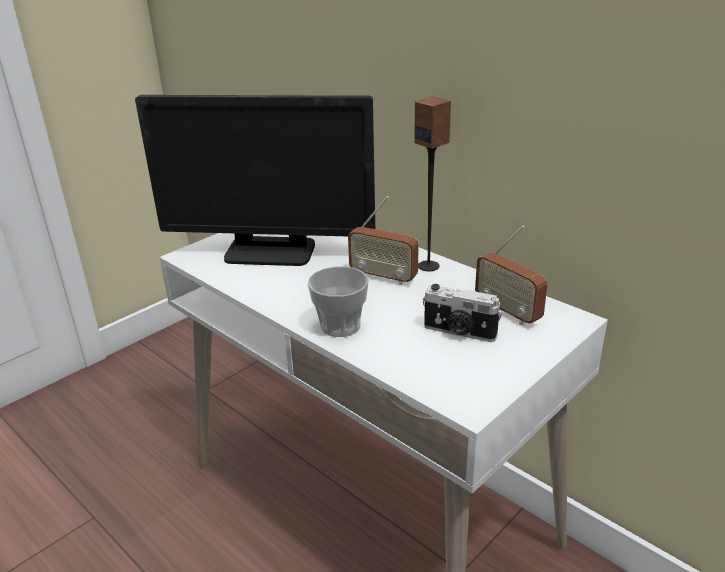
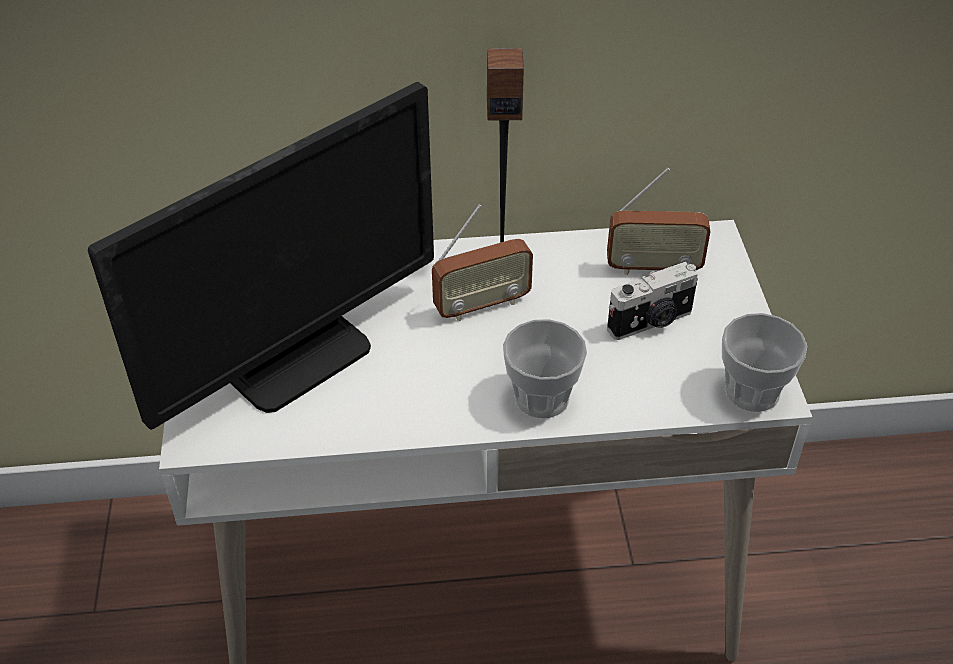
camera: 50 degrees left, 15 degrees up
none -> cup [722,313,807,412]

